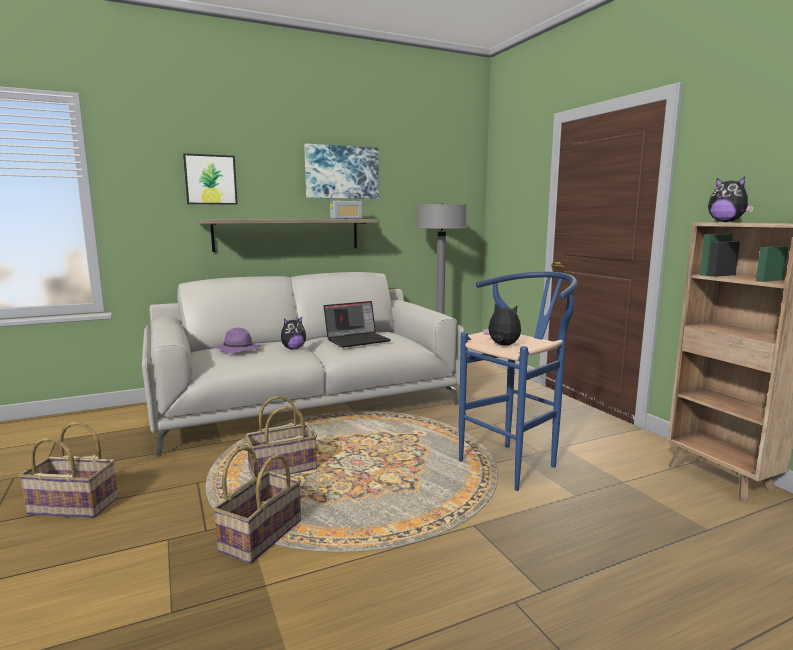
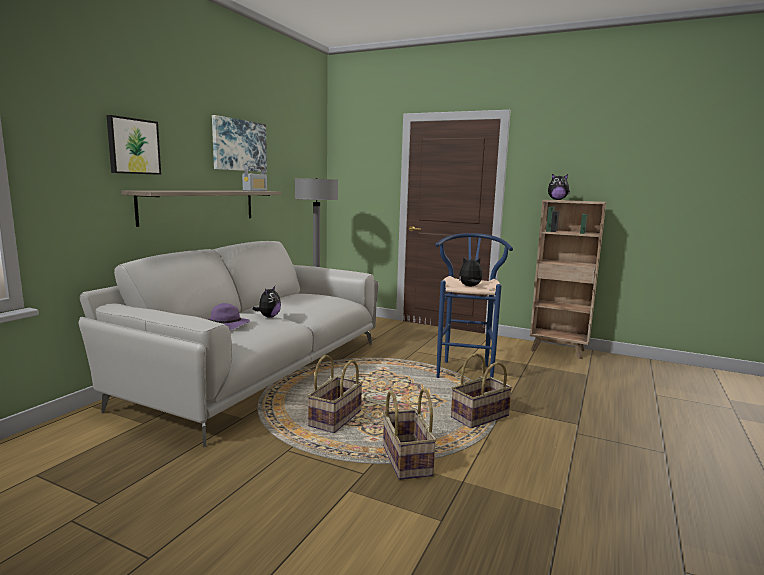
camera: 40 degrees left, 0 degrees up
basket [19,422,118,518] -> basket moved to [451,353,512,428]
laptop [324,301,391,348] -> none

